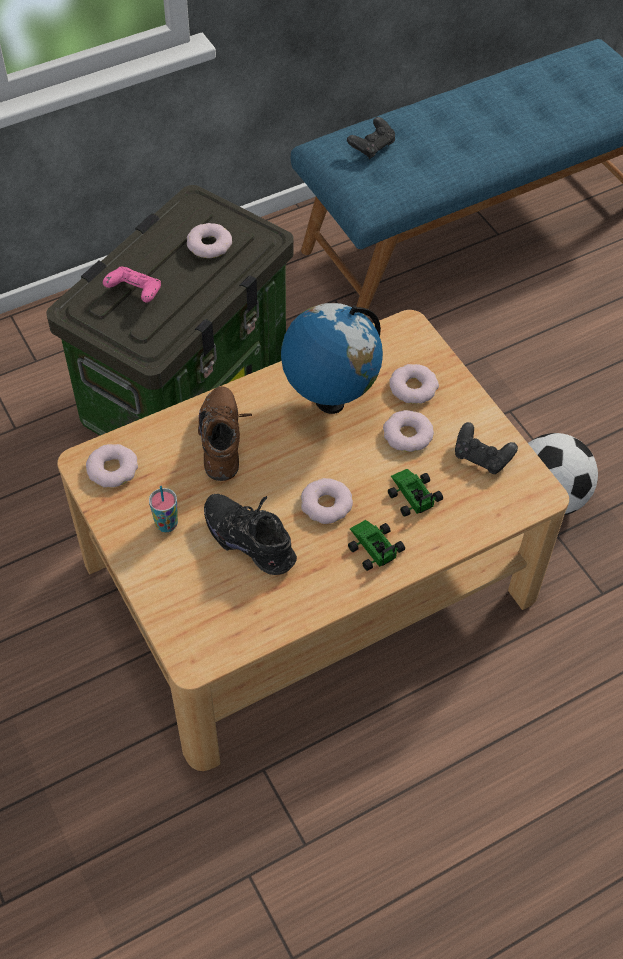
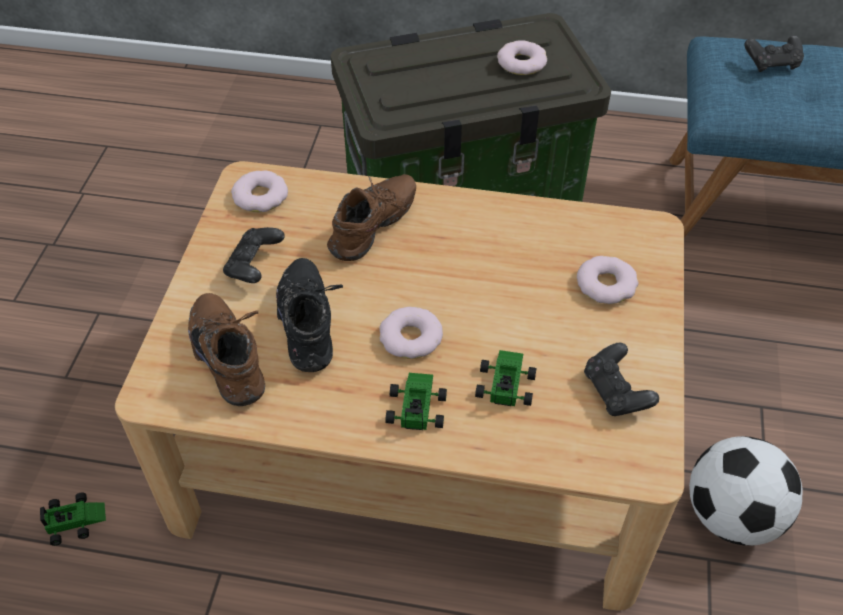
camera: 40 degrees right, 5 degrees down
pink game controller [103,266,161,303] -> none
cup [149,486,178,532] -> black game controller [223,227,285,283]
globe [281,303,383,414] -> none
donut [383,410,434,452] -> none
none -> toy car [40,493,106,546]
none -> brown shoe [188,293,265,406]

